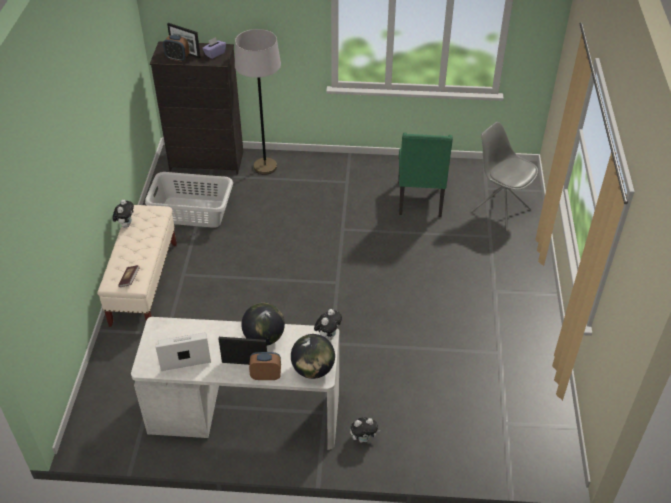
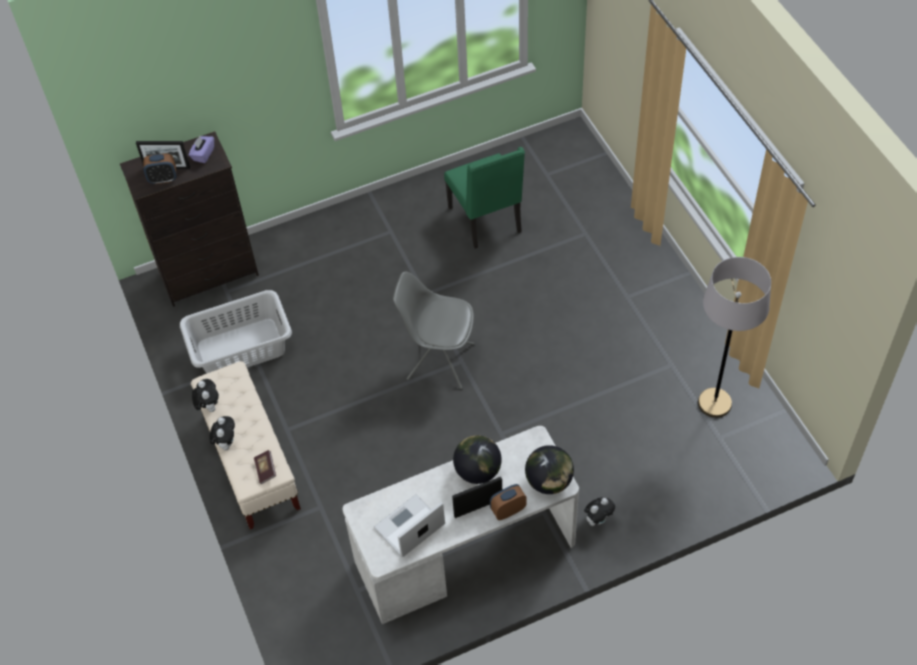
camera: 25 degrees left, 10 degrees up
grey floor lamp [235,29,281,175] -> grey floor lamp moved to [698,257,771,418]
plush toy [314,309,342,340] -> plush toy moved to [209,416,235,450]
grey chair [471,122,538,231] -> grey chair moved to [393,272,475,389]

